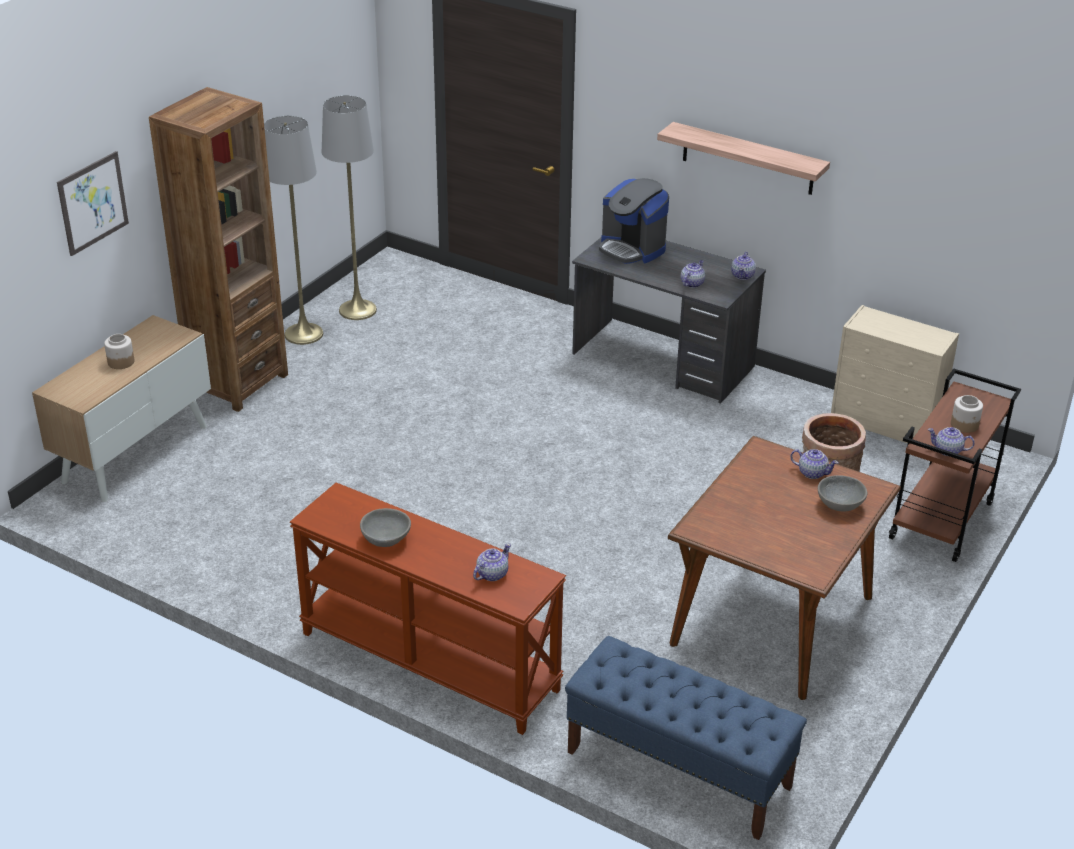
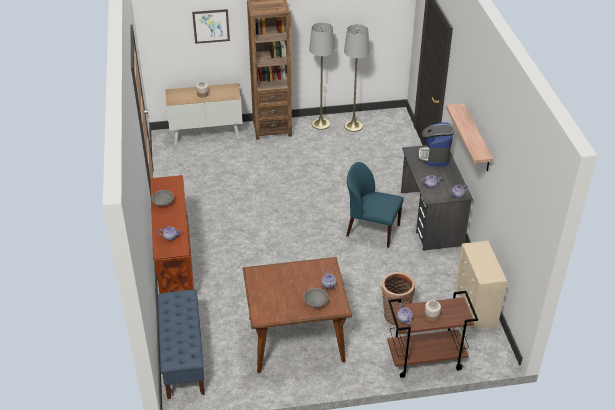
camera: 50 degrees right, 5 degrees up
none -> blue chair [346,162,404,248]

